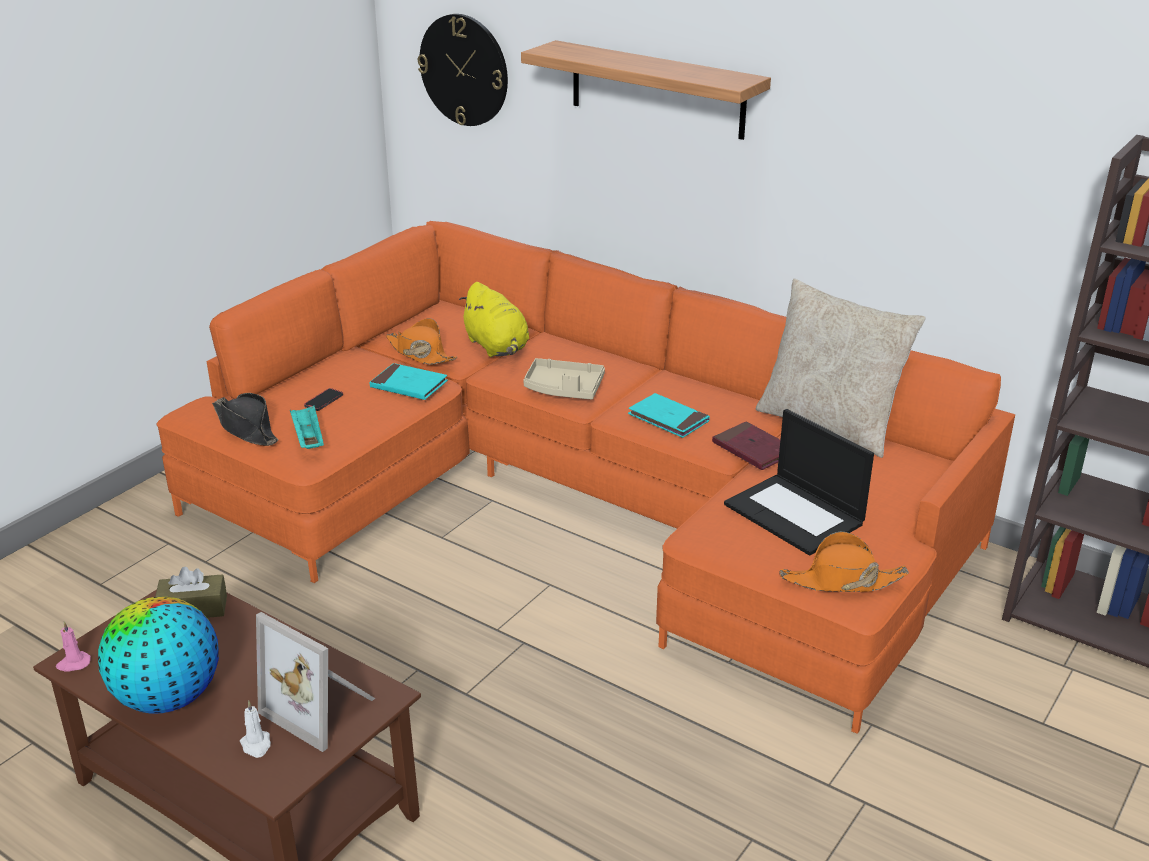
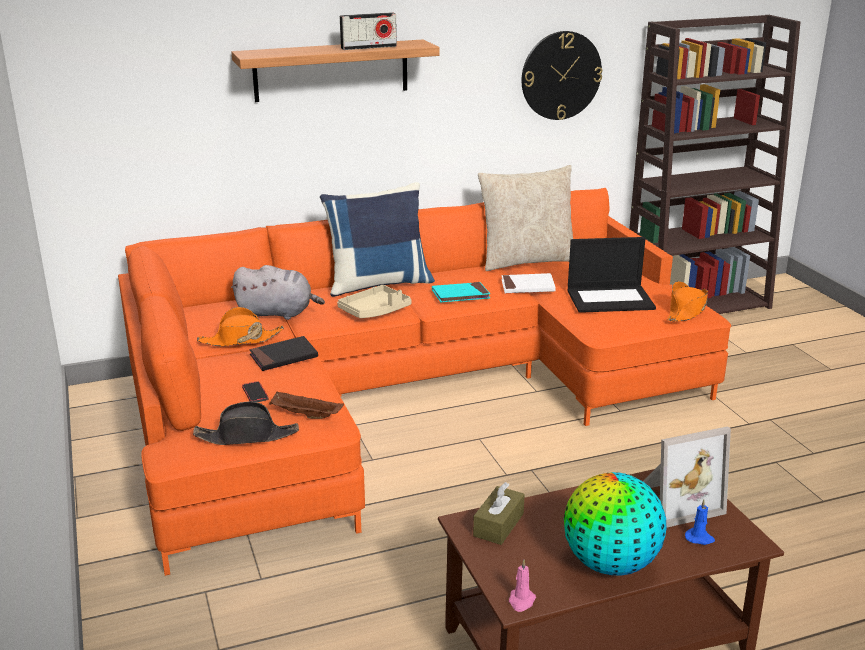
camera: 55 degrees left, 5 degrees down
white candle [240,700,271,758] -> blue candle [685,500,715,545]
turquoise tray [290,405,324,449] -> brown tray [269,392,344,419]
turquoise book [369,363,448,400] -> black book [249,336,318,371]
wall clock [418,14,508,126] -> wall clock moved to [522,31,602,120]
yellow plush toy [459,282,529,357] -> grey plush toy [231,265,325,320]
red book [712,421,780,470] -> white book [502,273,556,293]
none -> blue pillow [320,182,435,297]
none -> radio [340,12,397,50]

